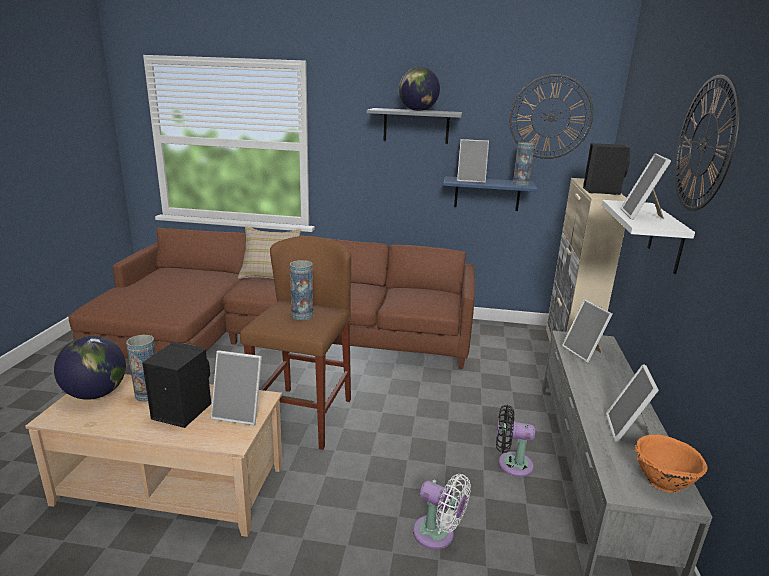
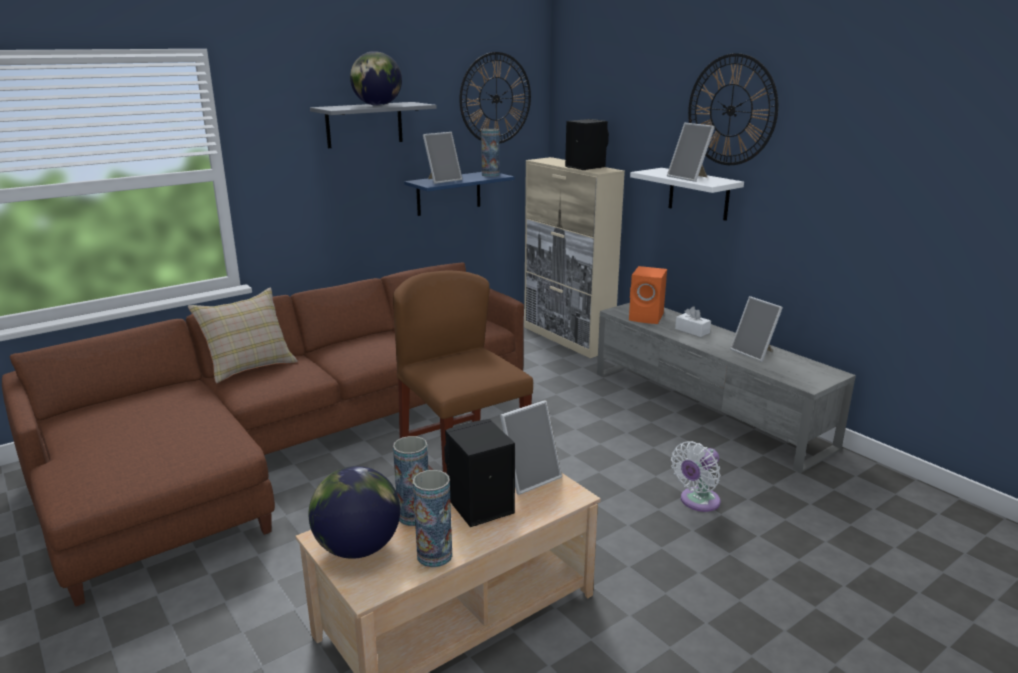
camera: 45 degrees left, 0 degrees up
vase [290,260,313,320] -> vase moved to [413,470,452,567]
white fan [413,474,471,549] -> white fan turned 150 degrees clockwise [671,441,721,512]
black fan [496,405,535,477] -> none
picture frame [562,299,613,363] -> orange speaker [629,266,667,324]
orange bowl [635,435,708,493] -> none
none -> white tissue box [675,307,711,337]

